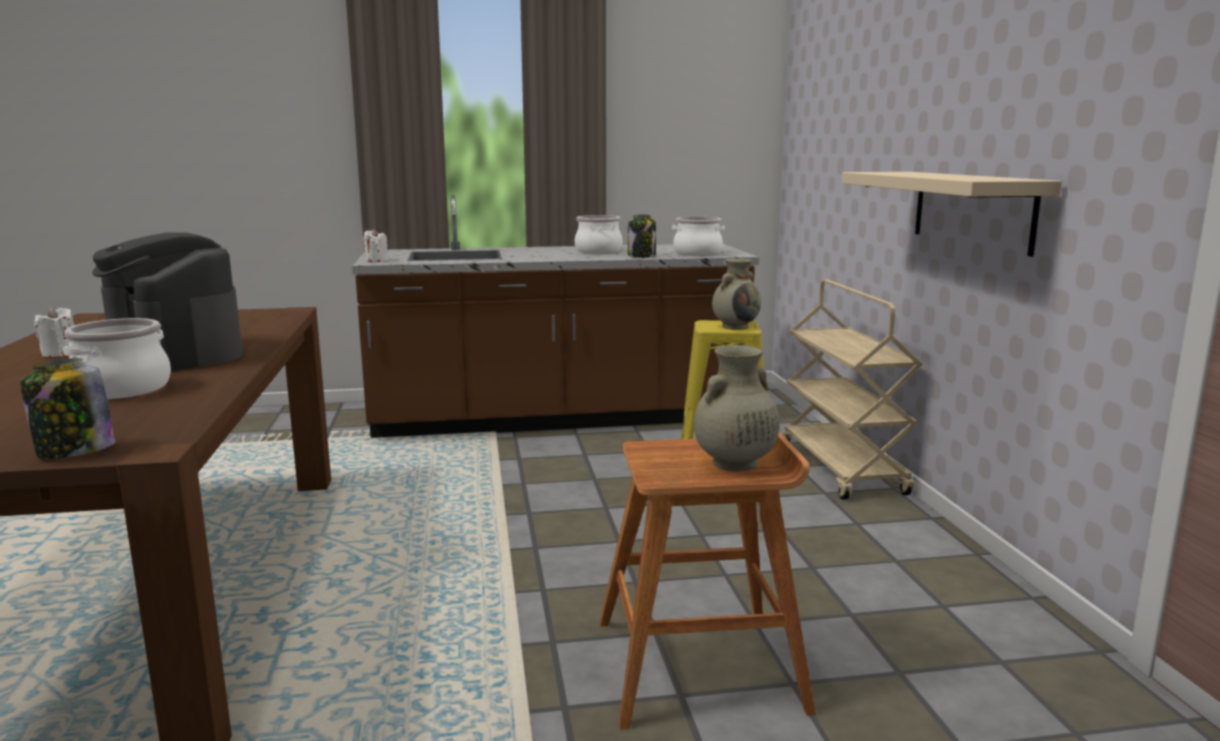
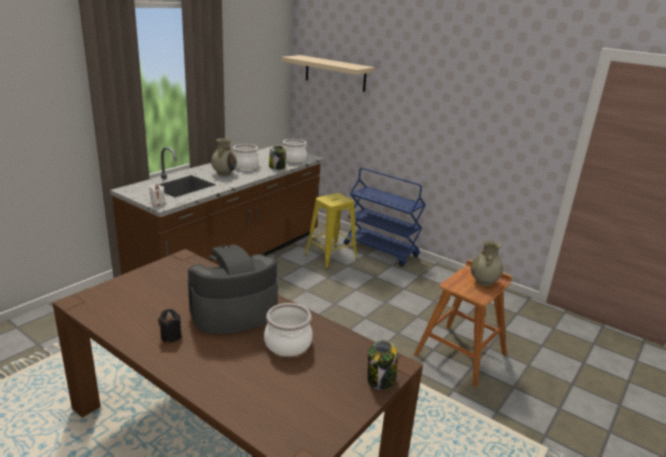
camera: 45 degrees left, 10 degrees up
white candle [34,307,74,357] -> black candle [158,309,182,343]
coffee machine [92,232,243,371] -> coffee machine turned 150 degrees clockwise [187,244,278,334]
beige vase [712,259,761,330] -> beige vase moved to [211,138,237,176]
beige cart [783,279,923,500] -> blue cart [344,168,426,266]
beige shelf [842,172,1062,257] -> beige shelf moved to [281,55,375,92]

